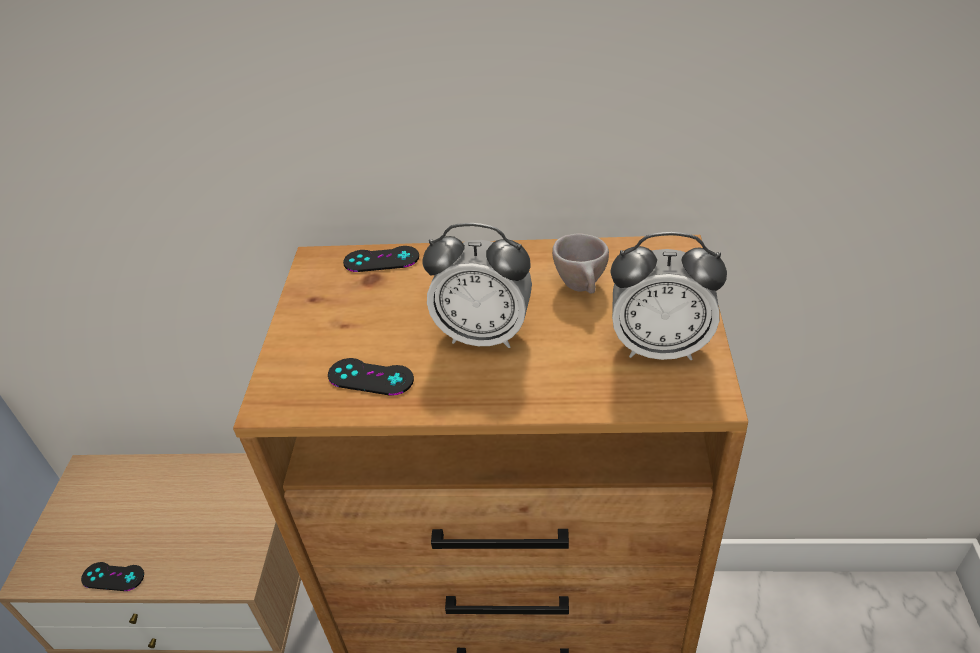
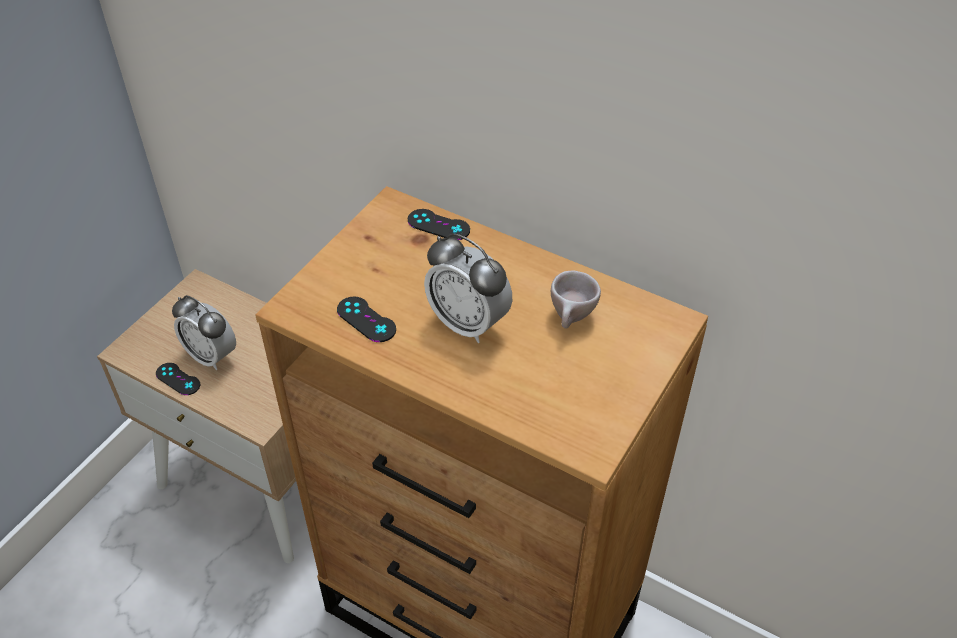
camera: 25 degrees right, 5 degrees up
alarm clock [610,232,727,360] -> alarm clock moved to [172,295,236,370]

